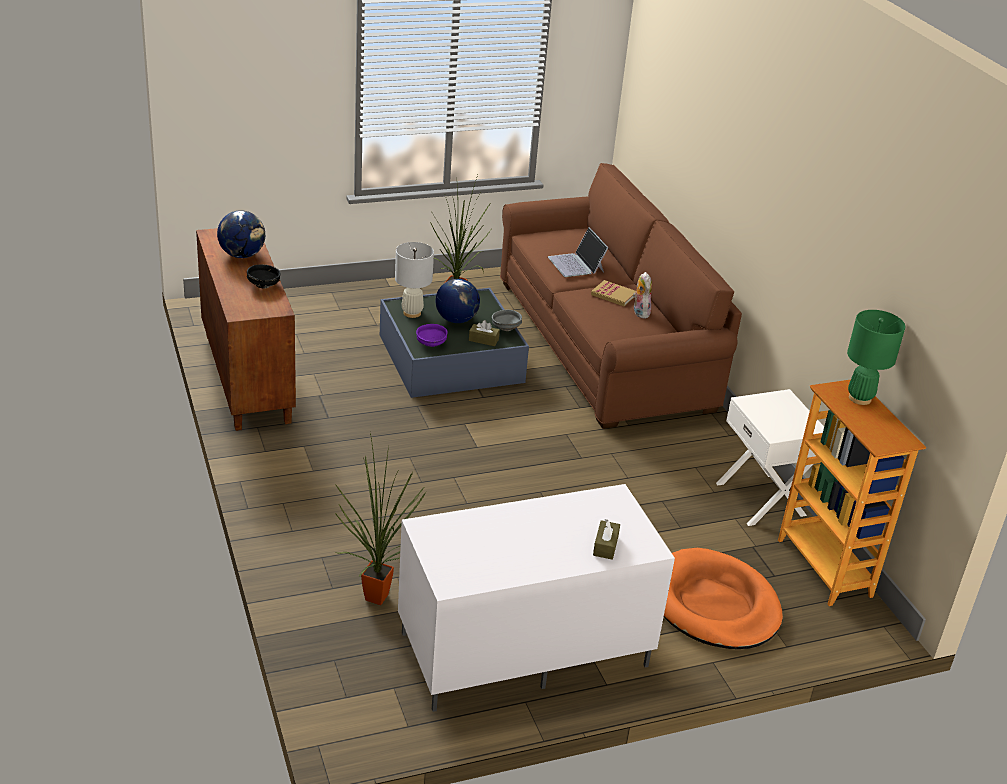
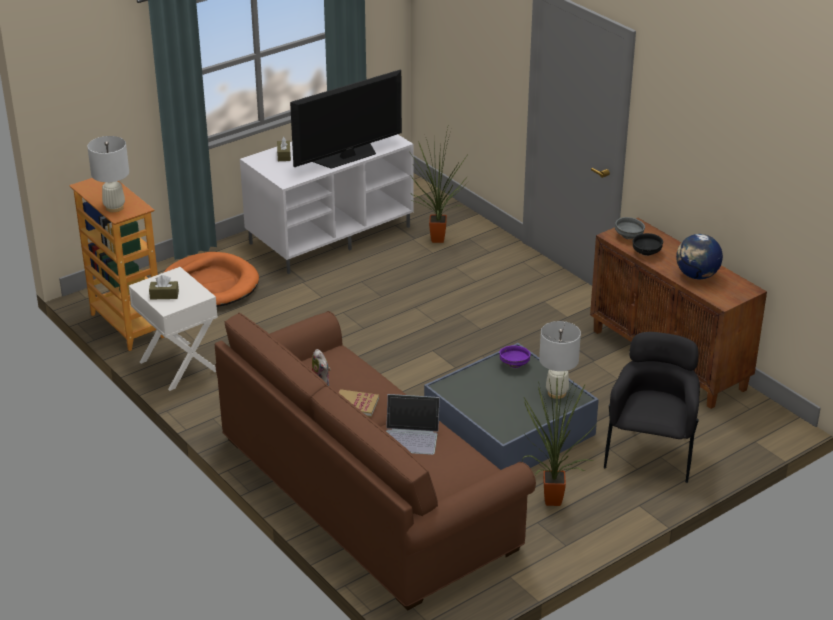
camera: 165 degrees right, 0 degrees up
globe [436,279,480,323] -> none
brown tissue box [469,320,500,346] -> brown tissue box moved to [149,275,179,300]
grey bowl [492,310,522,331] -> grey bowl moved to [615,217,645,239]
laptop [548,227,608,277] -> laptop turned 135 degrees clockwise [386,394,440,455]
green table lamp [847,310,905,405] -> white table lamp [87,136,129,212]
none -> television [290,69,402,169]
none -> black armchair [604,332,700,483]

